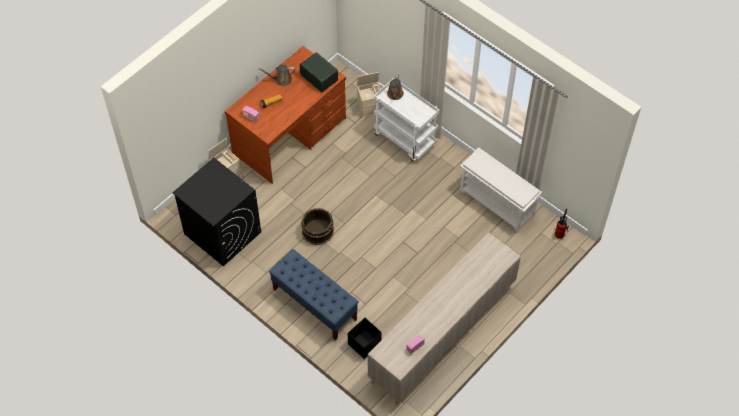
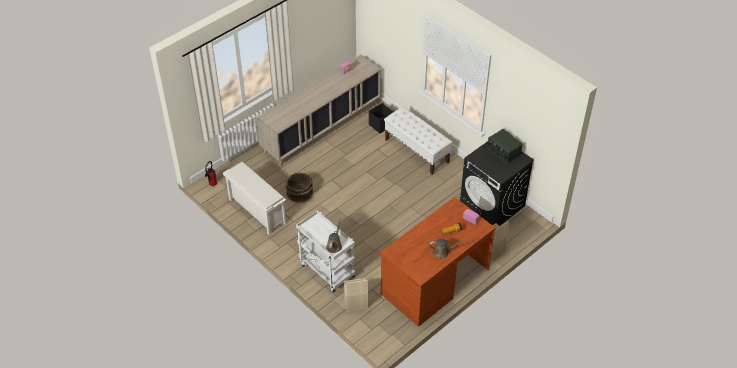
camera: 175 degrees left, 10 degrees down
blue bench [269,249,359,341] -> white bench [384,107,452,175]
radio [300,52,338,93] -> radio moved to [487,129,523,163]
brown bucket [301,208,334,245] -> brown bucket moved to [286,173,313,203]

